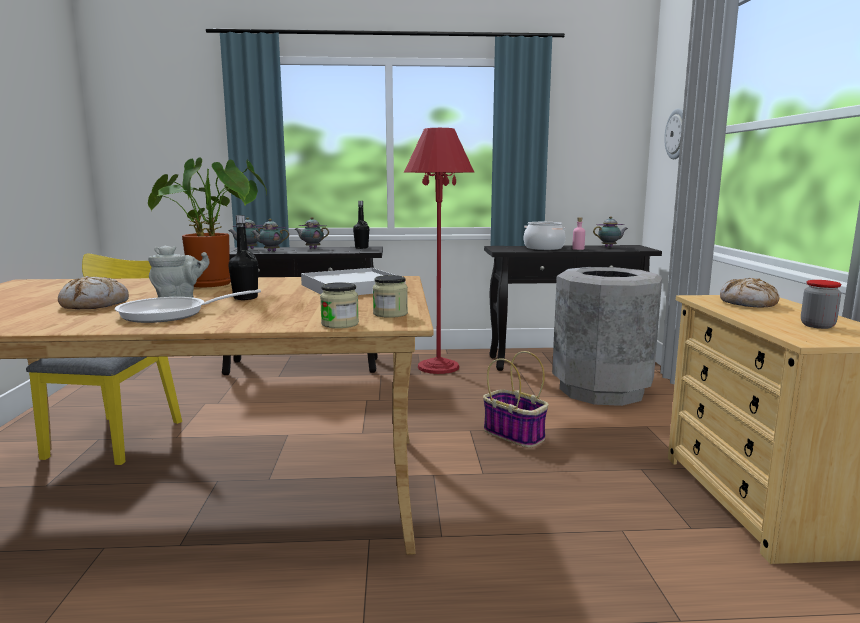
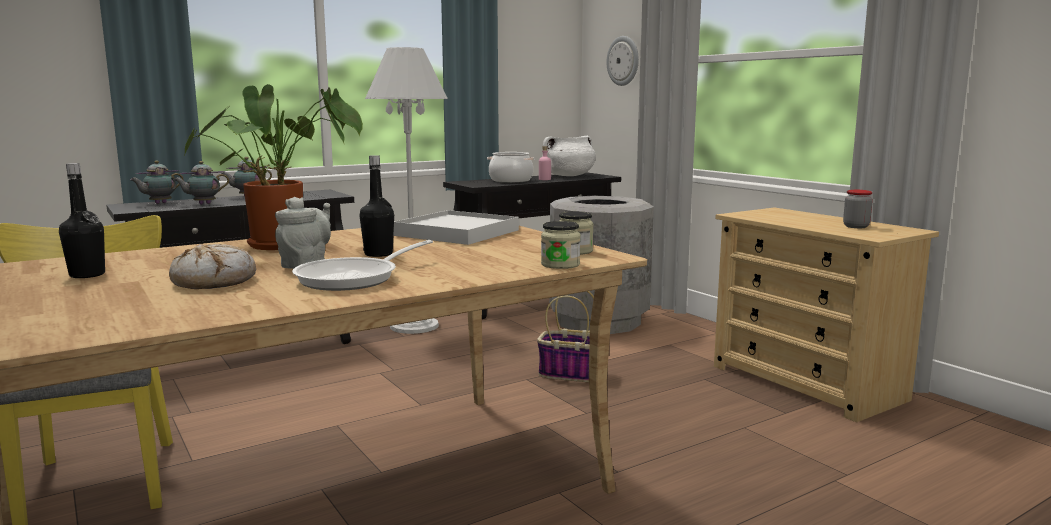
camera: 30 degrees left, 0 degrees up
black bottle [353,201,369,249] -> black bottle moved to [59,163,105,278]
red floor lamp [404,128,474,374] -> white floor lamp [365,47,448,334]
teapot [593,216,628,247] -> white cooking pot [542,136,596,176]
bread [720,278,779,308] -> none

